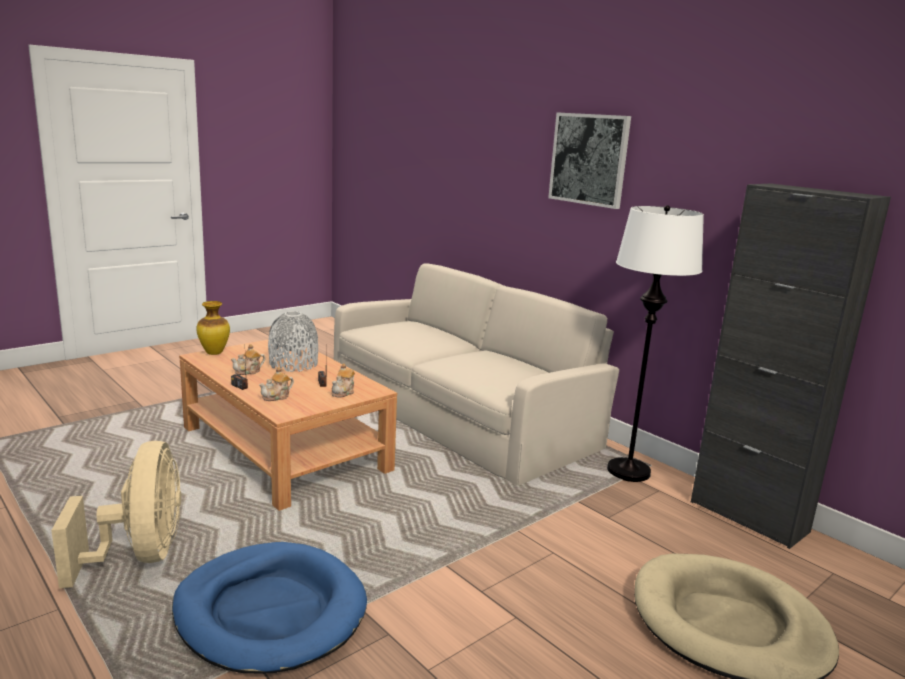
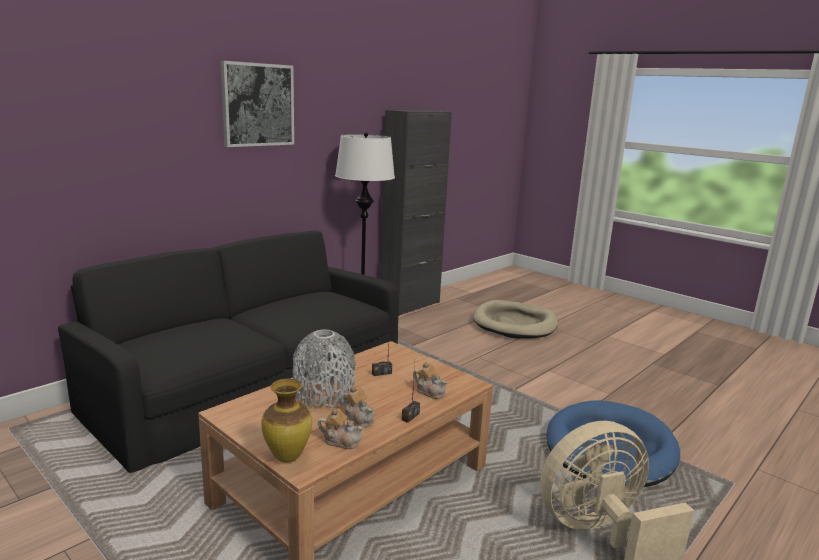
camera: 95 degrees left, 0 degrees up
teapot [332,364,355,397] -> teapot moved to [318,408,364,449]
beige sofa [334,263,619,486] -> black sofa [58,230,399,473]

